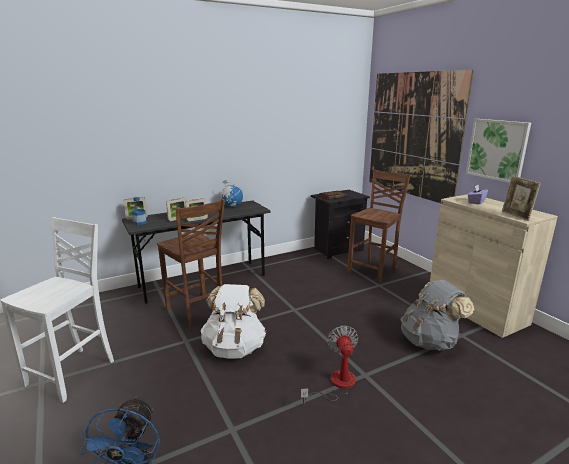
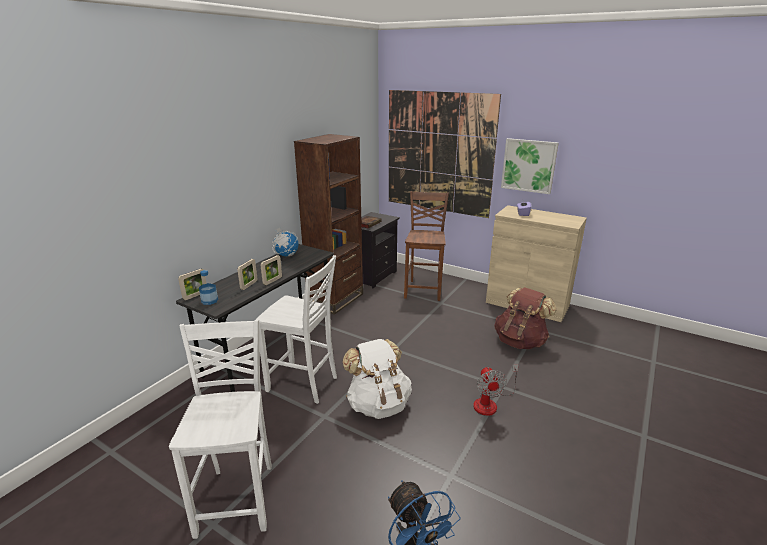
camera: 30 degrees left, 5 degrees up
brown chair [157,199,225,330] -> white chair [256,255,337,404]
fan [301,326,359,404] -> fan turned 150 degrees counterclockwise [473,364,519,416]
grey backpack [401,280,474,351] -> brown backpack [494,287,556,349]
picture frame [502,176,541,221] -> none
none -> brown bookcase [294,134,363,315]

